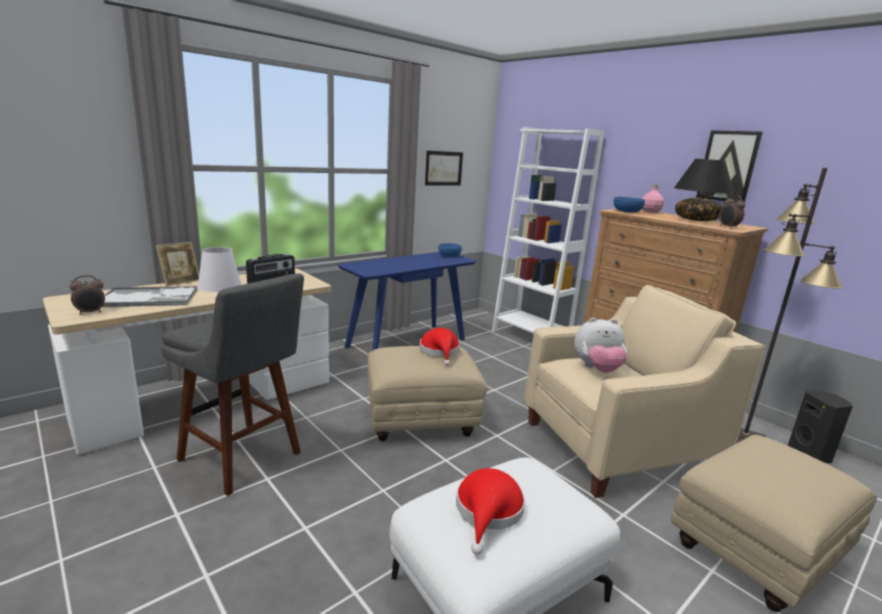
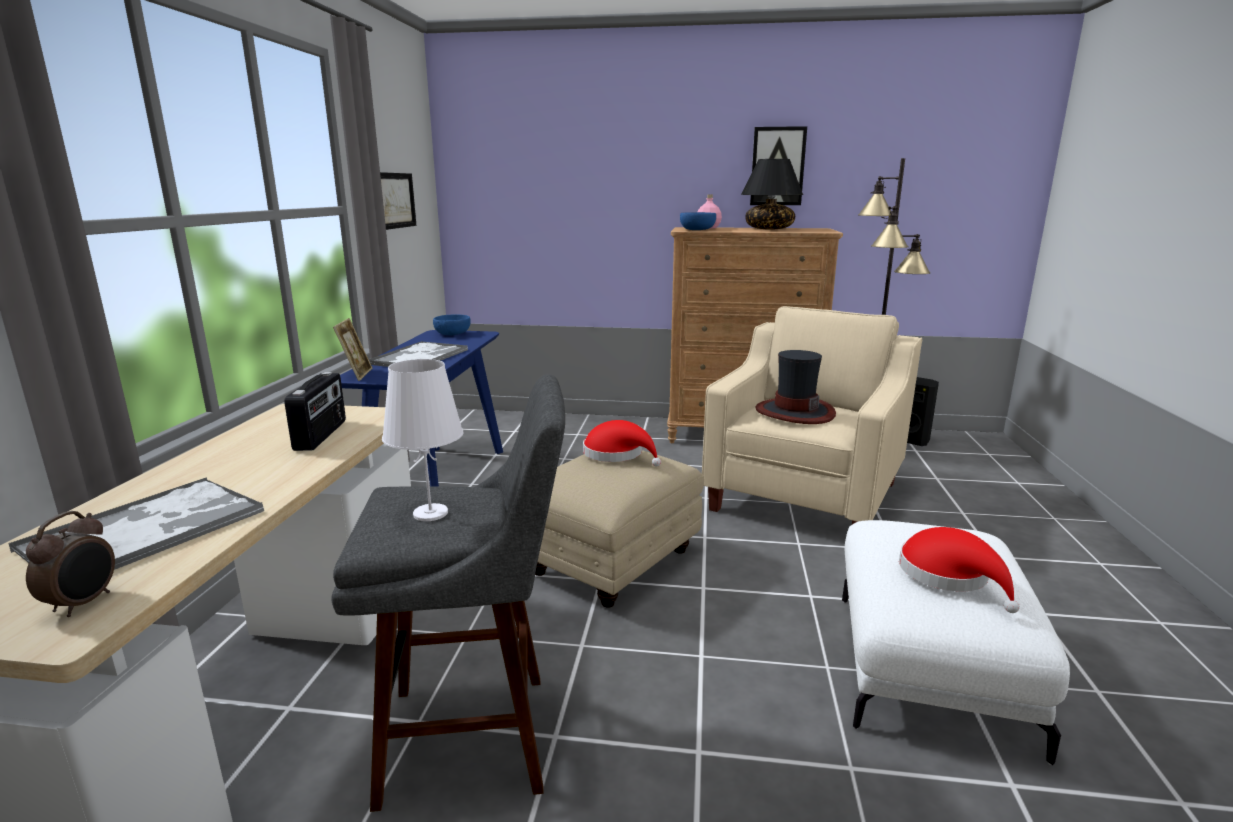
camera: 40 degrees left, 0 degrees up
picture frame [156,242,199,287] -> picture frame moved to [333,318,372,381]
white bookcase [492,127,604,333] -> none
plush toy [574,318,627,373] -> hat [756,350,836,424]
beige ottoman [671,435,877,612] -> none
alarm clock [719,195,745,229] -> none
none -> tray [369,341,468,367]

